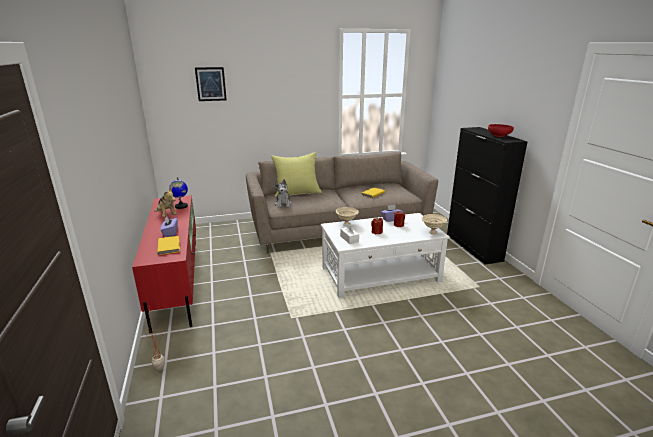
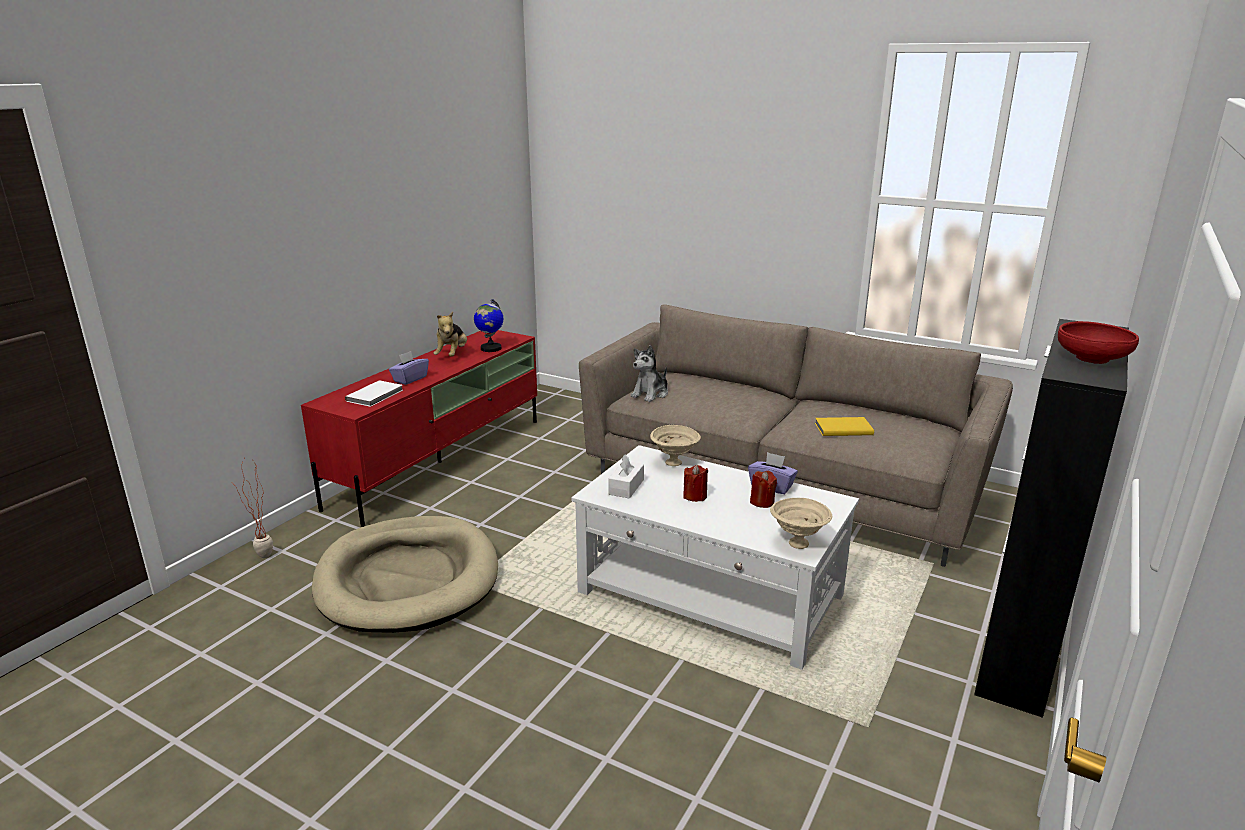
camera: 45 degrees right, 0 degrees up
yellow book [157,236,180,255] -> white book [345,380,403,407]
picture [195,67,227,101] -> none
yellow pillow [271,152,322,197] -> none
none -> beige dog bed [312,516,498,633]

